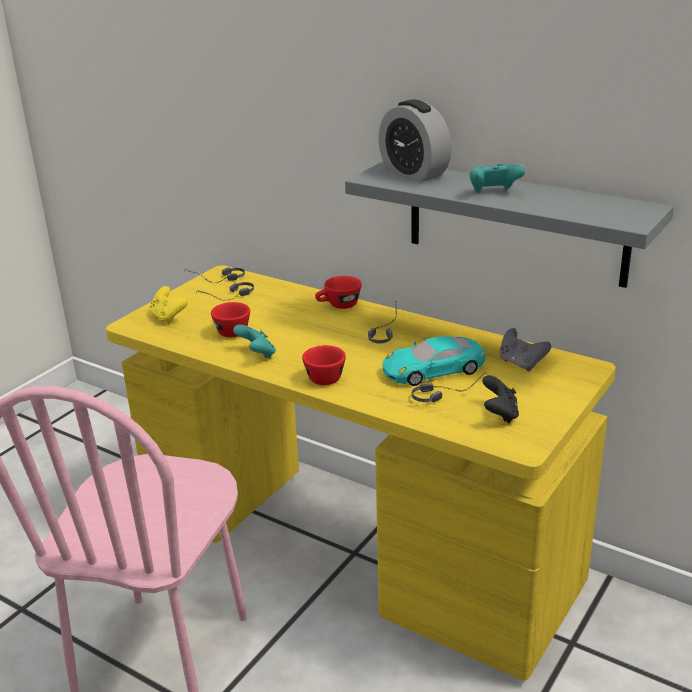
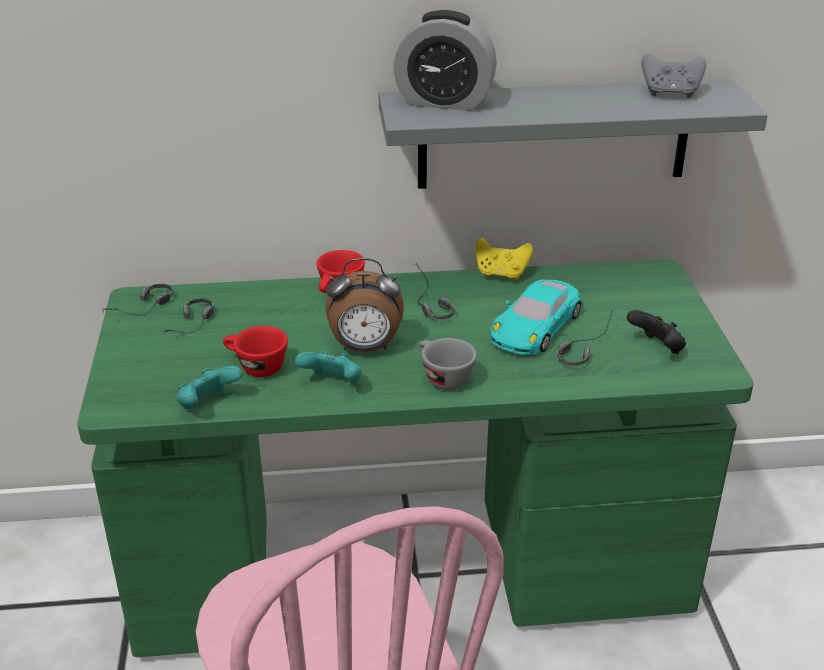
camera: 40 degrees left, 5 degrees up
yellow desk [106,265,616,681] -> green desk [78,260,754,657]
yellow game controller [150,286,188,324] -> yellow game controller moved to [476,238,533,280]
red cup [302,345,346,385] -> grey cup [419,338,477,390]
turquoise game controller [470,164,525,192] -> turquoise game controller moved to [177,366,242,409]
grey game controller [500,328,551,371] -> grey game controller moved to [642,54,706,98]
none -> alarm clock [325,258,404,352]

